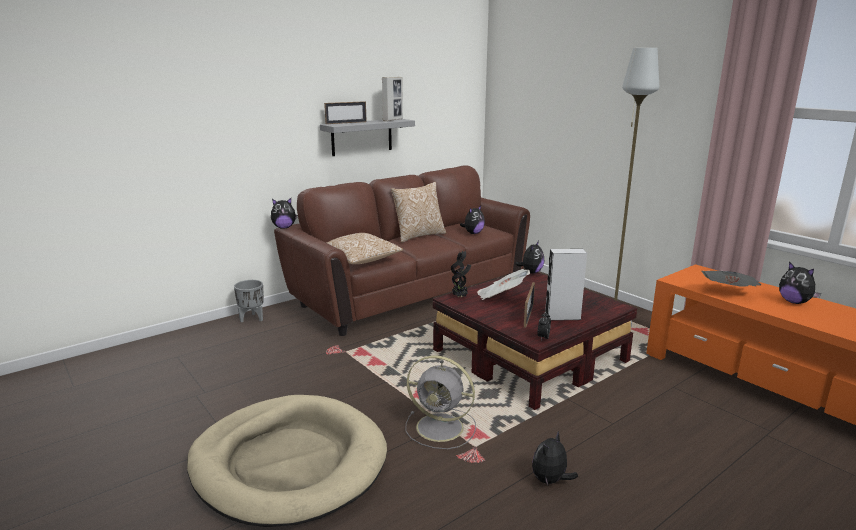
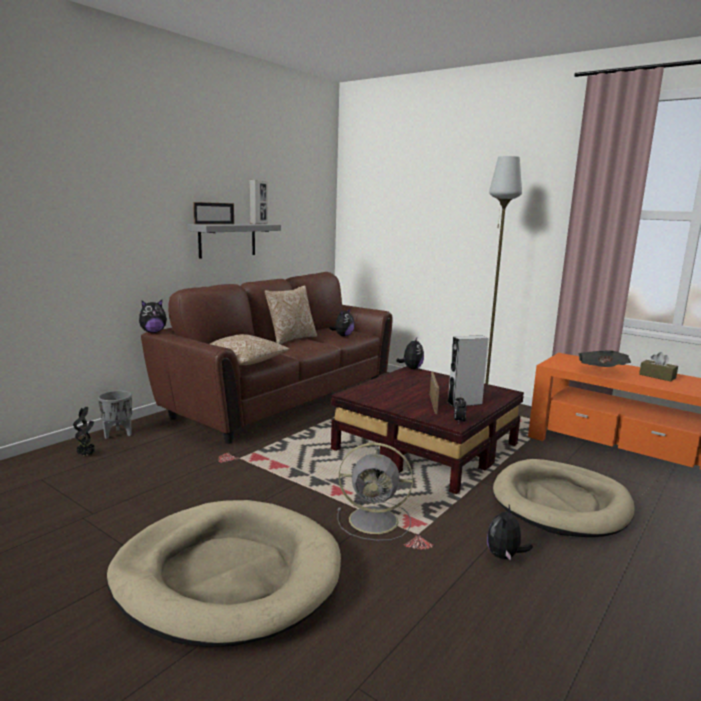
camera: 15 degrees left, 5 degrees down
potted plant [451,251,471,297] -> potted plant moved to [73,406,95,456]
newspaper [477,269,530,300] -> none
plush toy [779,261,821,304] -> brown tissue box [639,352,678,381]
none -> beige dog bed [493,459,635,537]

